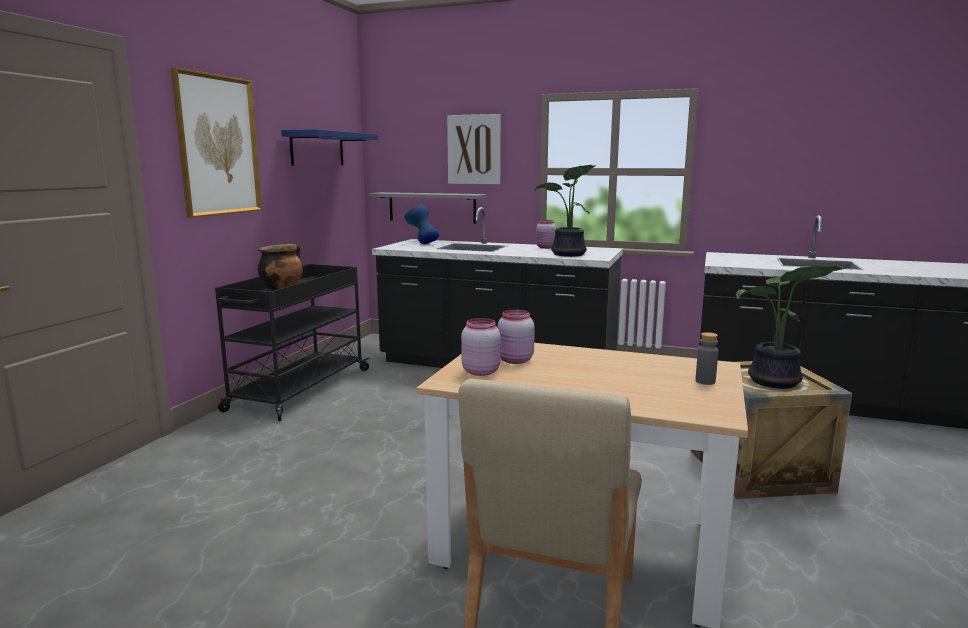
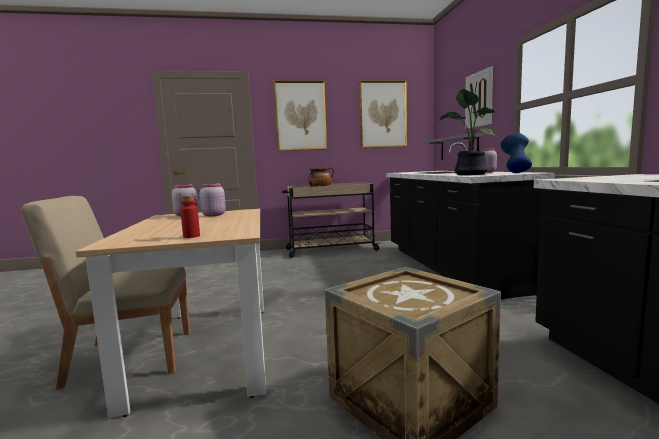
camera: 60 degrees right, 5 degrees down
black cart [215,264,371,421] -> beige cart [281,182,380,258]
blue shelf [281,129,378,166] -> picture [359,80,408,148]
blue vase [404,205,439,244] -> blue vase moved to [500,133,532,173]
grey bottle [695,332,718,385] -> red bottle [180,195,200,238]
potted plant [736,266,845,389] -> none

